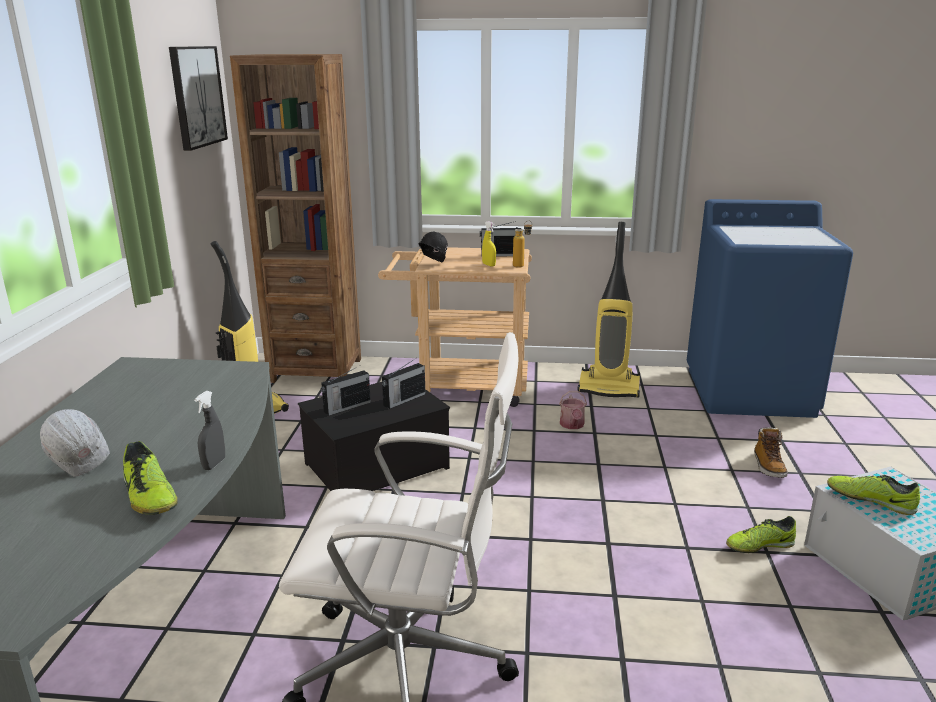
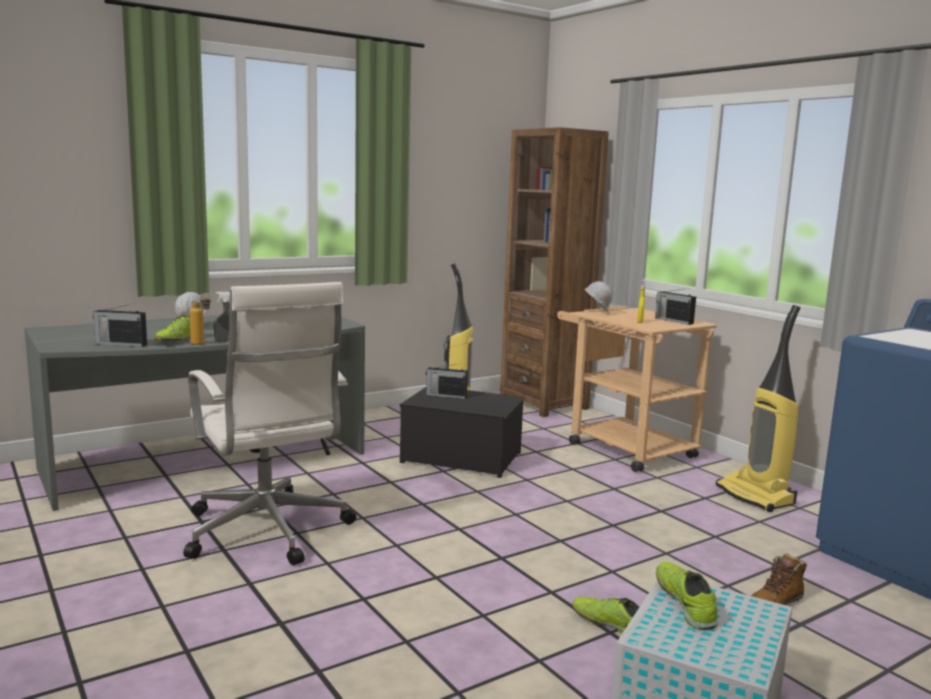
camera: 50 degrees right, 10 degrees down
picture [169,46,228,151] -> none
radio [382,358,425,409] -> radio moved to [93,303,147,347]
black hard hat [418,232,448,263] -> white hard hat [584,281,613,314]
bottle [513,220,532,268] -> bottle moved to [190,293,211,345]
watering can [559,391,587,429] -> none

